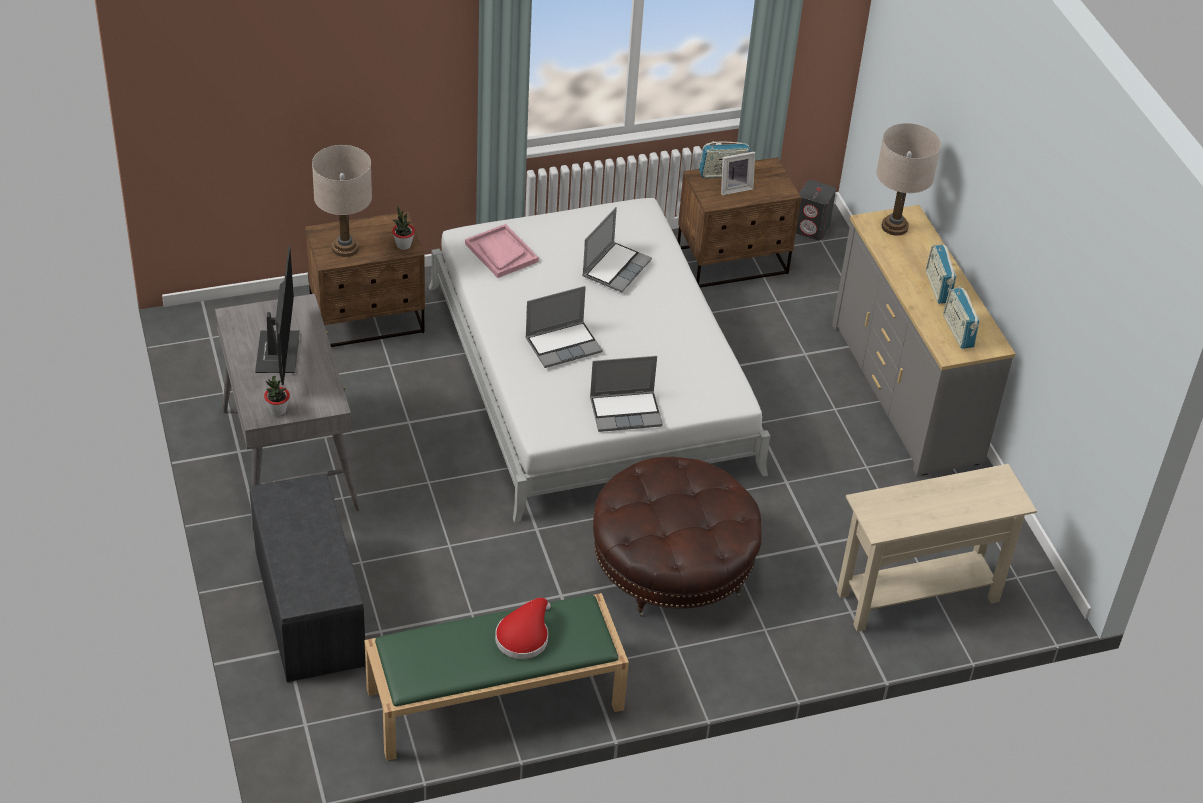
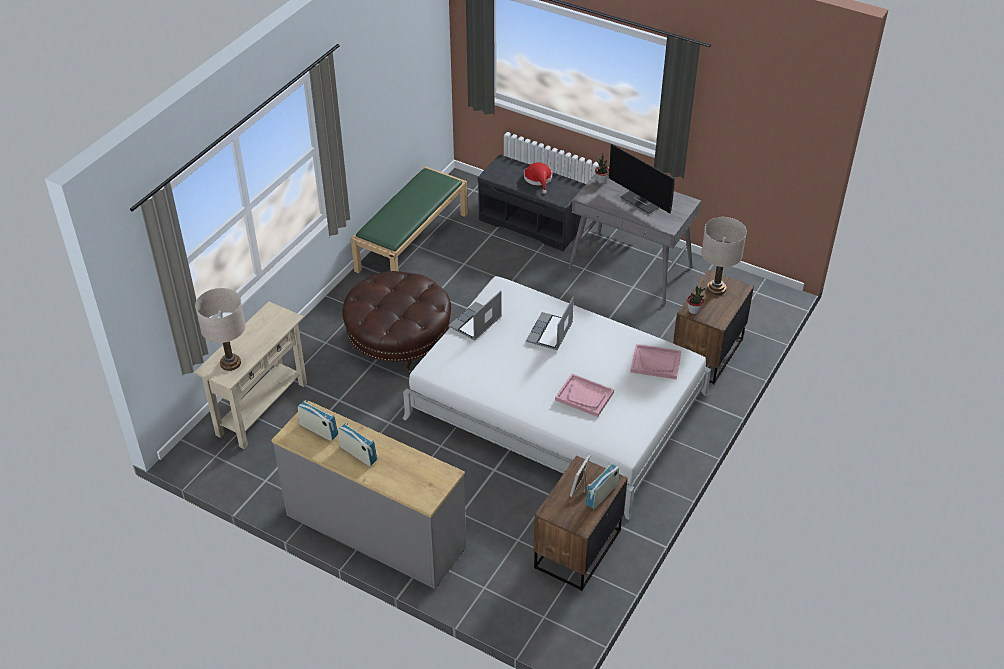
camera: 140 degrees right, 0 degrees up
red hat [495,598,551,659] -> red hat moved to [524,162,552,194]
laptop [582,207,652,292] -> pink tray [555,374,614,417]
grey speaker [796,180,836,240] -> none
beige table lamp [876,123,941,236] -> beige table lamp moved to [195,288,246,371]

